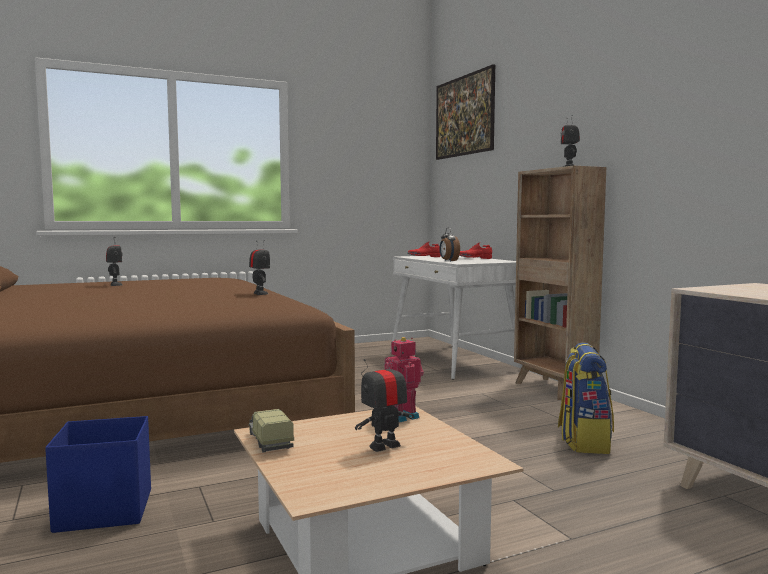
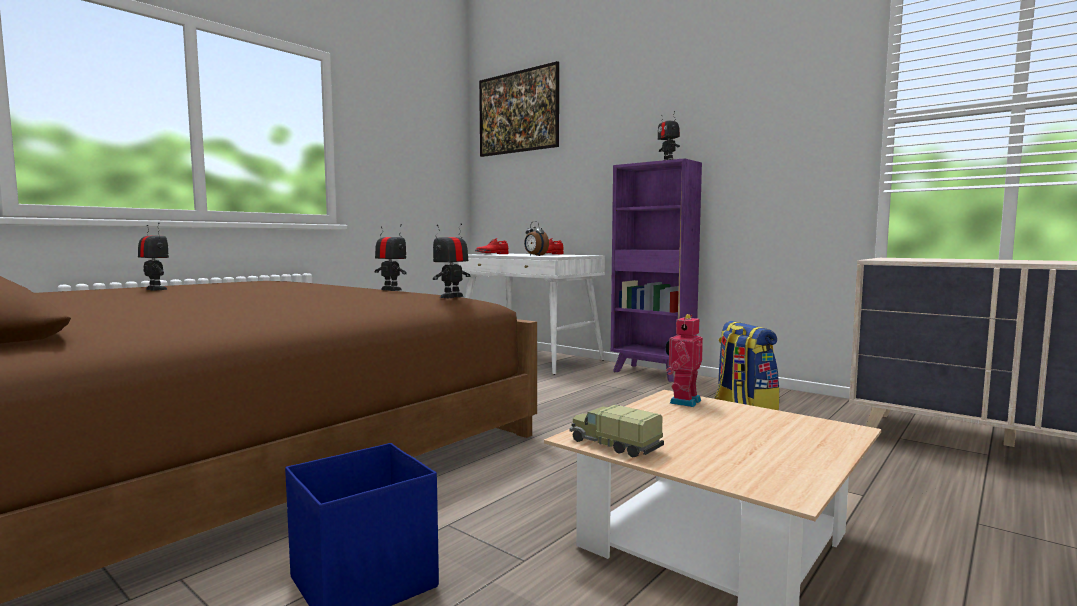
camera: 25 degrees left, 0 degrees up
toy robot [355,352,414,452] -> toy robot moved to [433,223,471,298]
brown bookcase [514,166,606,400] -> purple bookcase [611,158,702,382]

